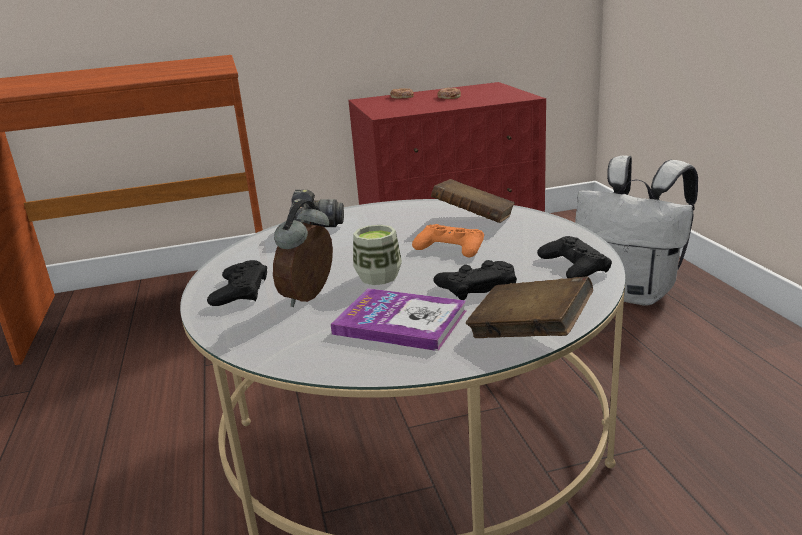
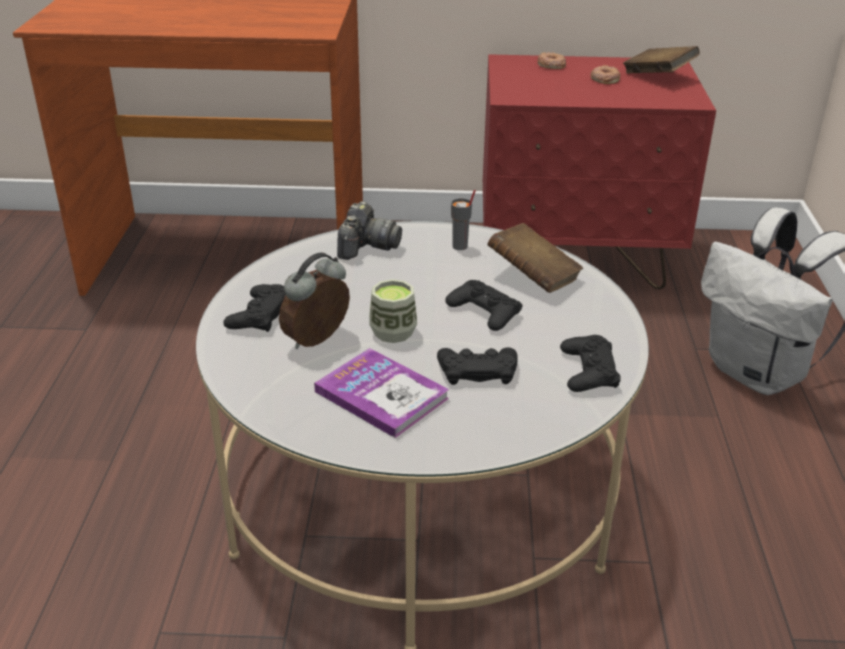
camera: 15 degrees right, 10 degrees up
orange game controller [412,224,484,257] -> black game controller [445,280,522,331]
brown book [466,276,593,338] -> brown book moved to [623,46,700,74]
none -> grey cup [451,190,475,250]

